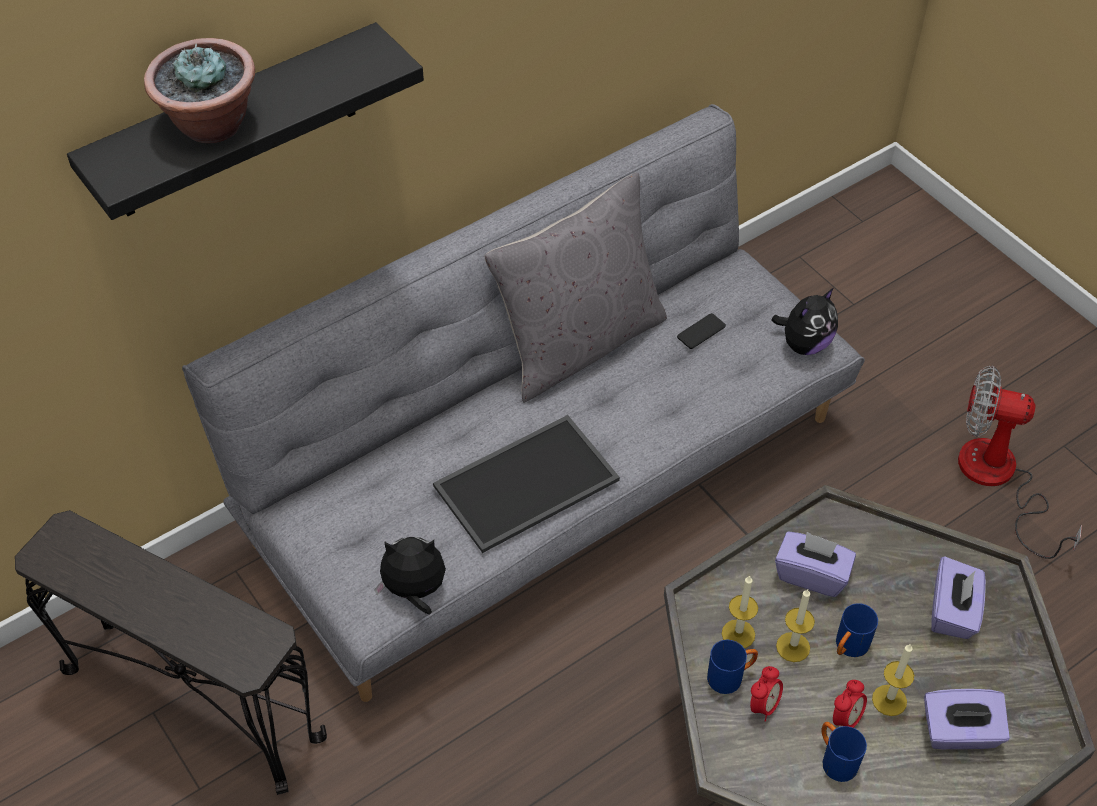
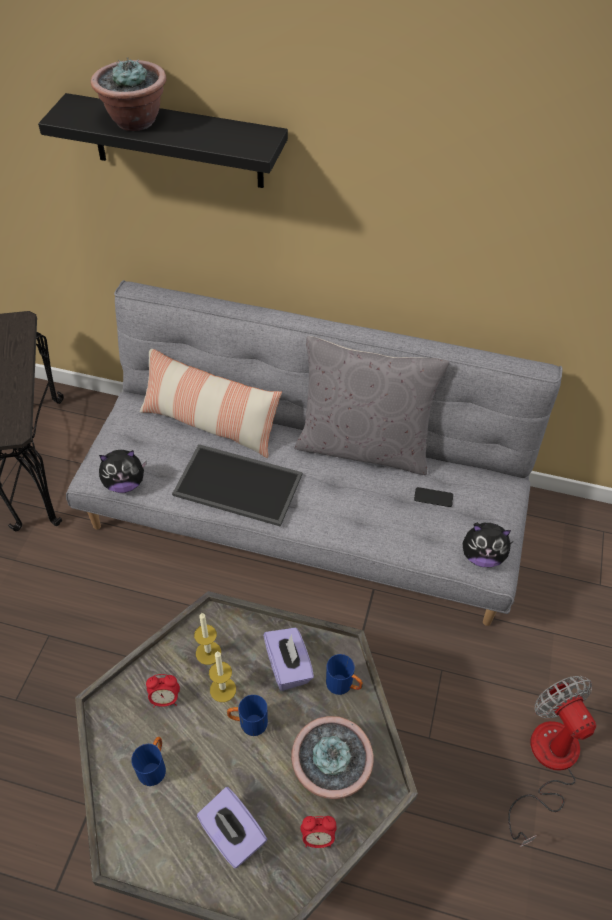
camera: 50 degrees right, 0 degrees up
plush toy [374,537,446,615] -> plush toy turned 120 degrees clockwise [99,450,147,493]
blue mug [707,640,758,694] -> blue mug moved to [326,654,363,695]
alarm clock [833,680,867,728] -> alarm clock moved to [300,816,337,848]
candle [872,643,914,716] -> none
purple tissue box [931,556,986,639] -> potted plant [291,716,374,799]
none -> pillow [140,349,282,458]

